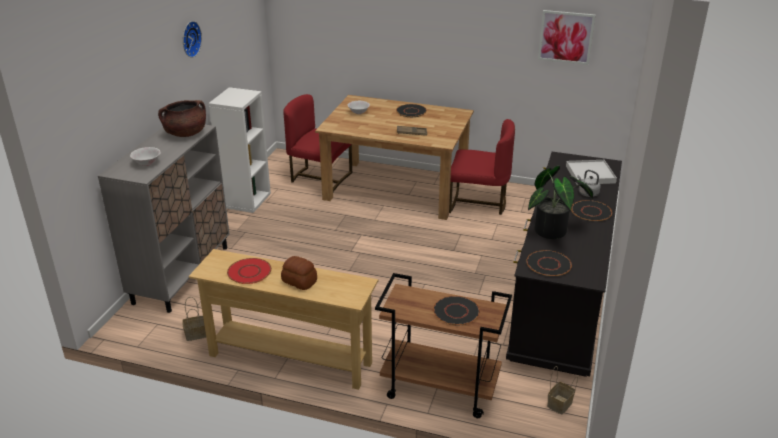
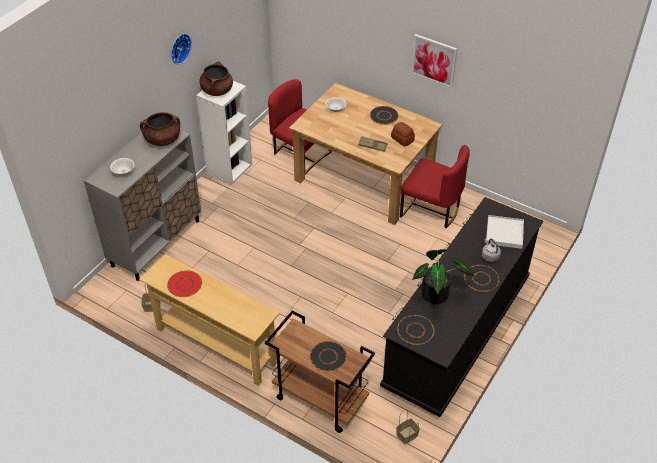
camera: 15 degrees right, 15 degrees up
bread [281,256,317,290] -> bread moved to [391,122,415,146]
picture [538,10,595,65] -> picture moved to [411,34,457,88]
none -> brown cooking pot [199,61,233,96]

